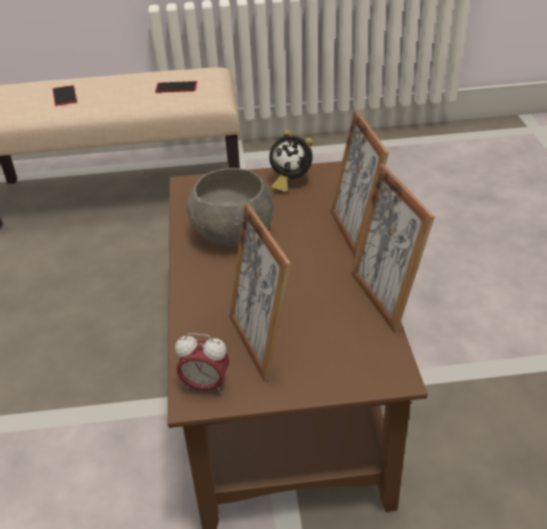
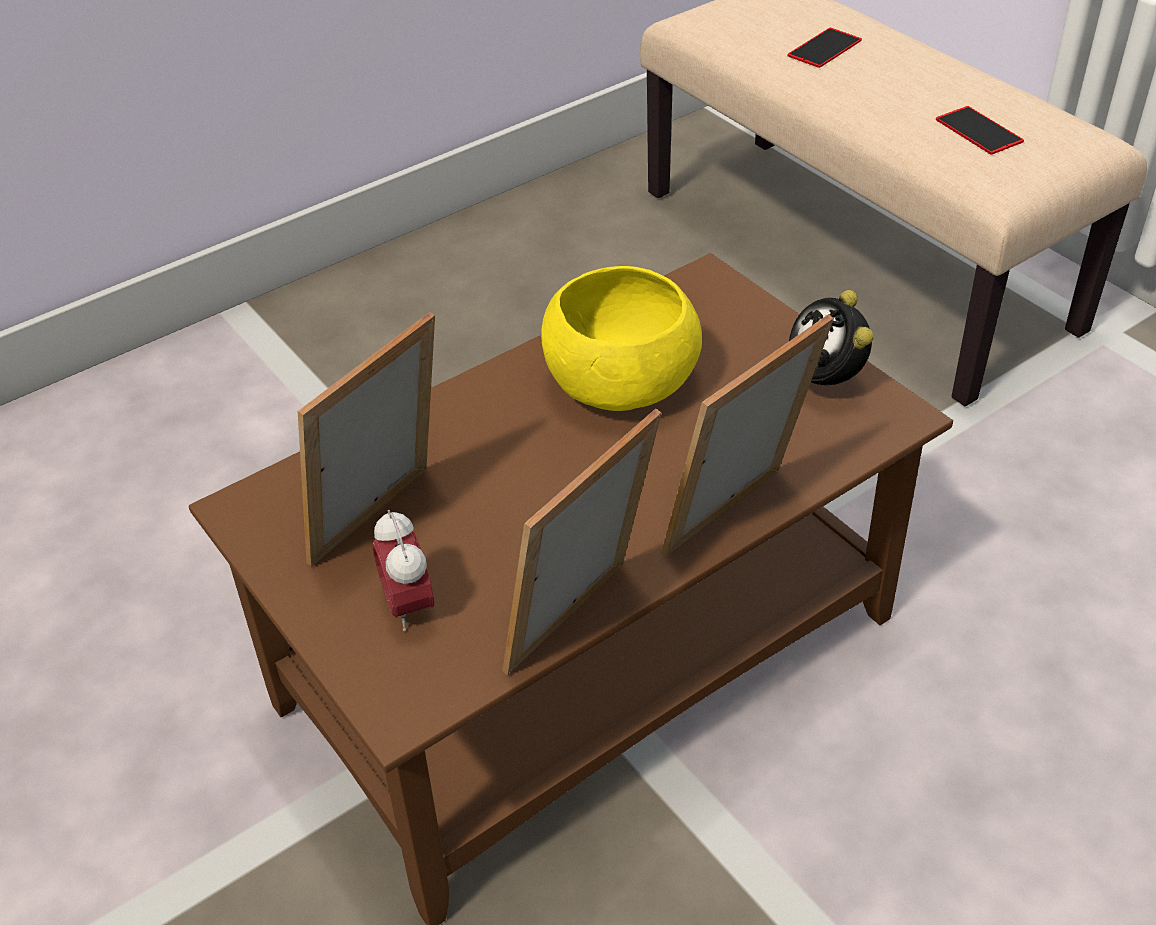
camera: 60 degrees right, 5 degrees up
alarm clock [175,333,229,394] -> alarm clock moved to [372,510,434,632]
grey bowl [187,168,274,246] -> yellow bowl [541,266,702,411]

